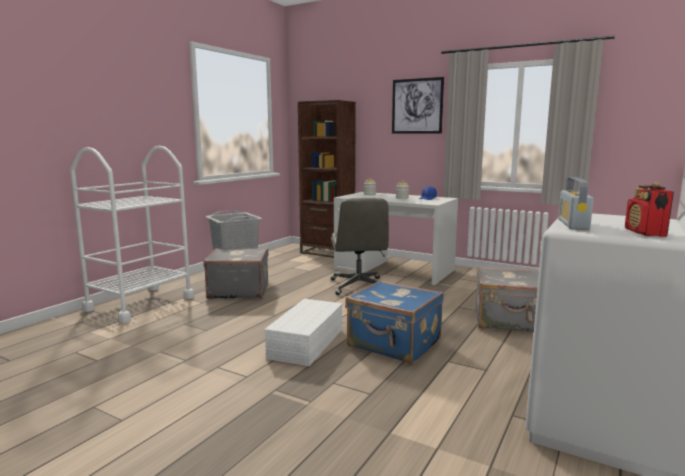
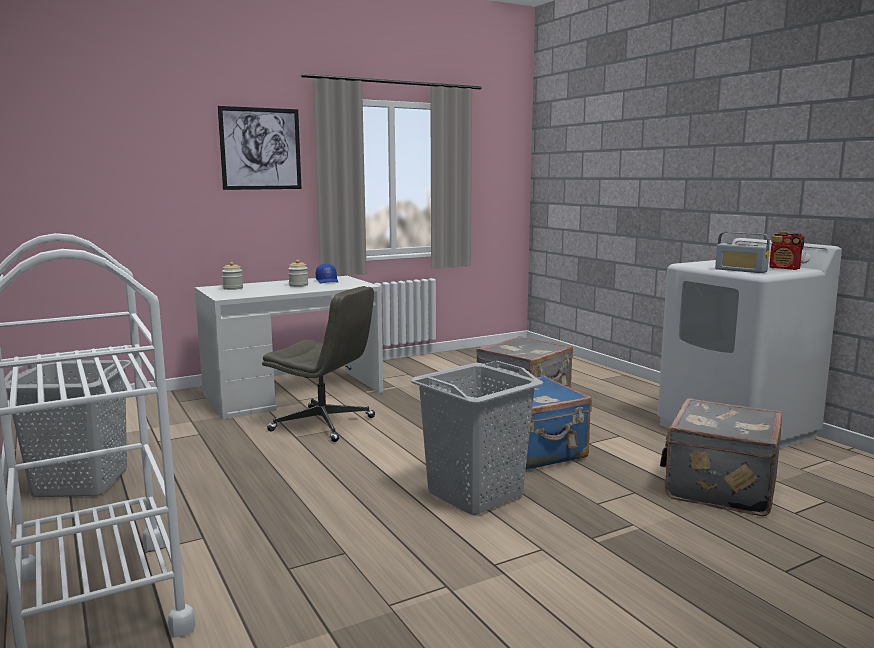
camera: 60 degrees left, 0 degrees up
grey suitcase [203,248,269,299] -> grey suitcase moved to [660,398,782,516]
white storage box [264,299,343,366] -> grey laundry basket [411,361,543,515]
brown bookcase [298,100,356,258] -> none

